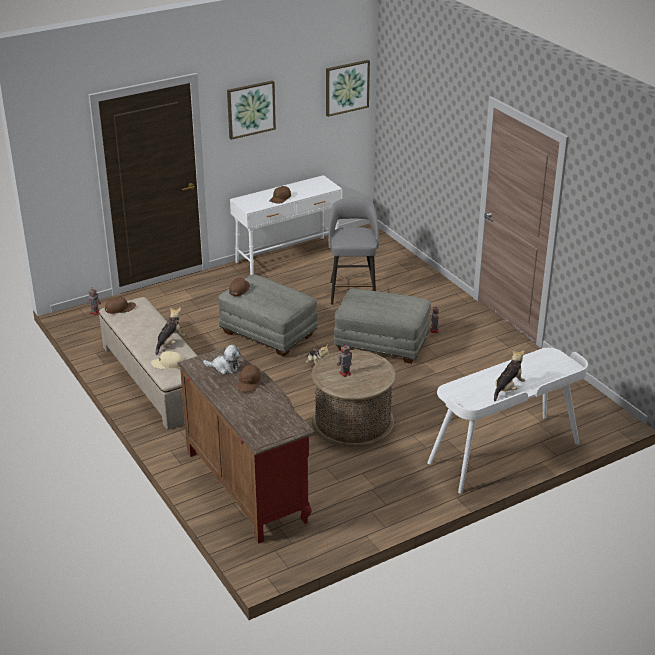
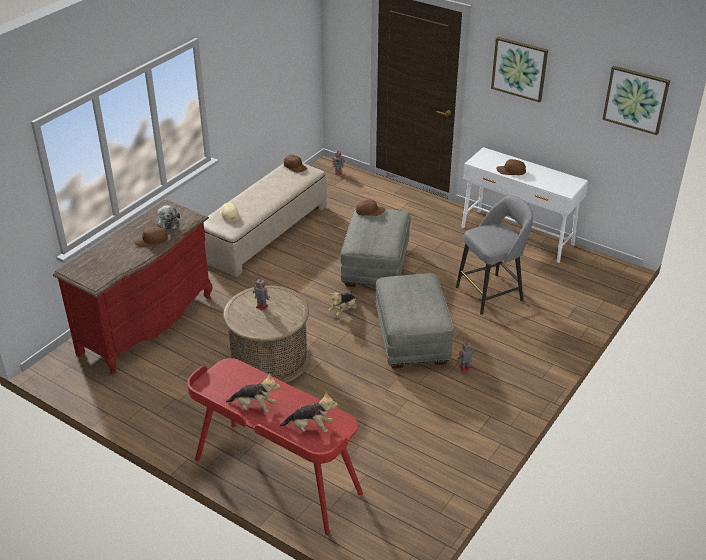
camera: 65 degrees right, 5 degrees up
plush toy [156,307,185,355] -> plush toy moved to [280,391,338,432]
white desk [427,348,588,494] -> red desk [187,358,363,535]

